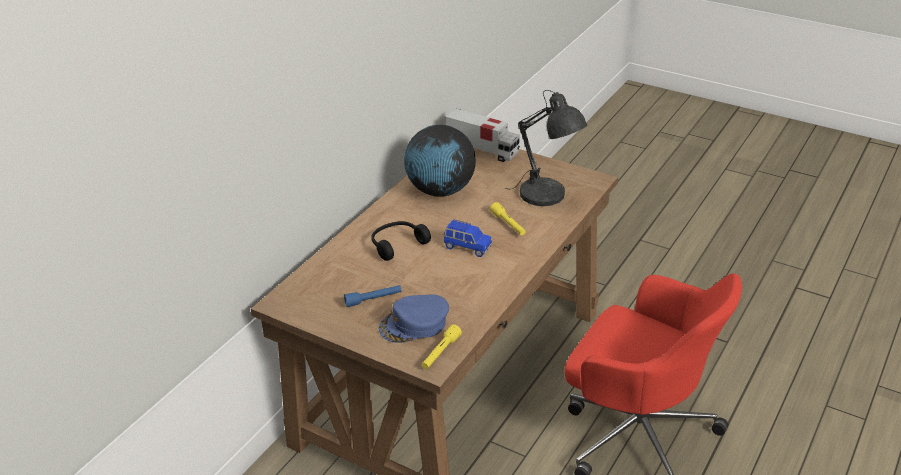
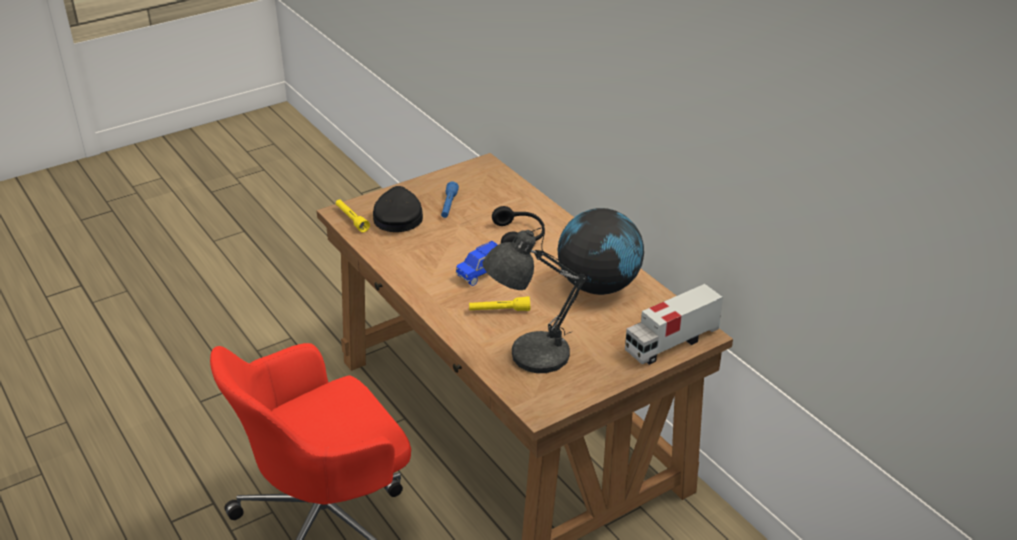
camera: 115 degrees right, 0 degrees up
blue cap [379,294,449,343] -> black cap [373,186,423,232]

